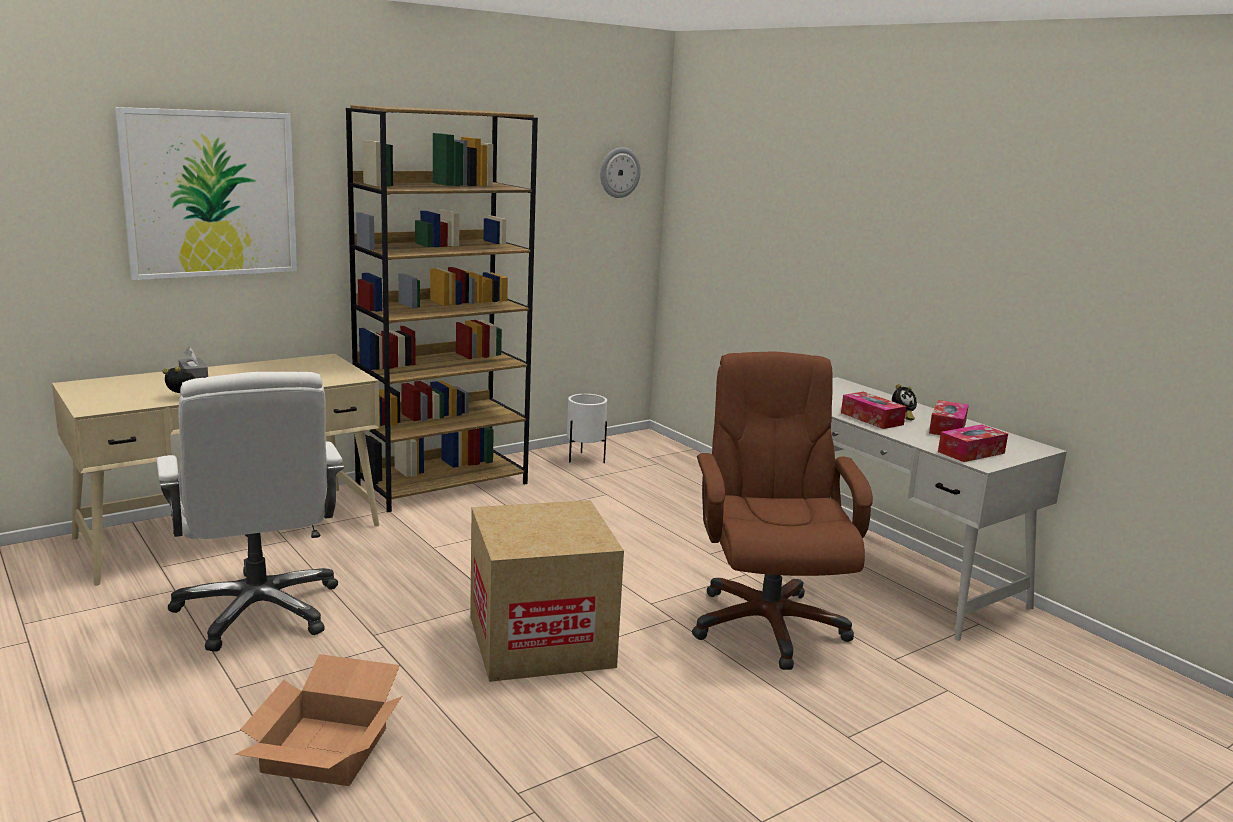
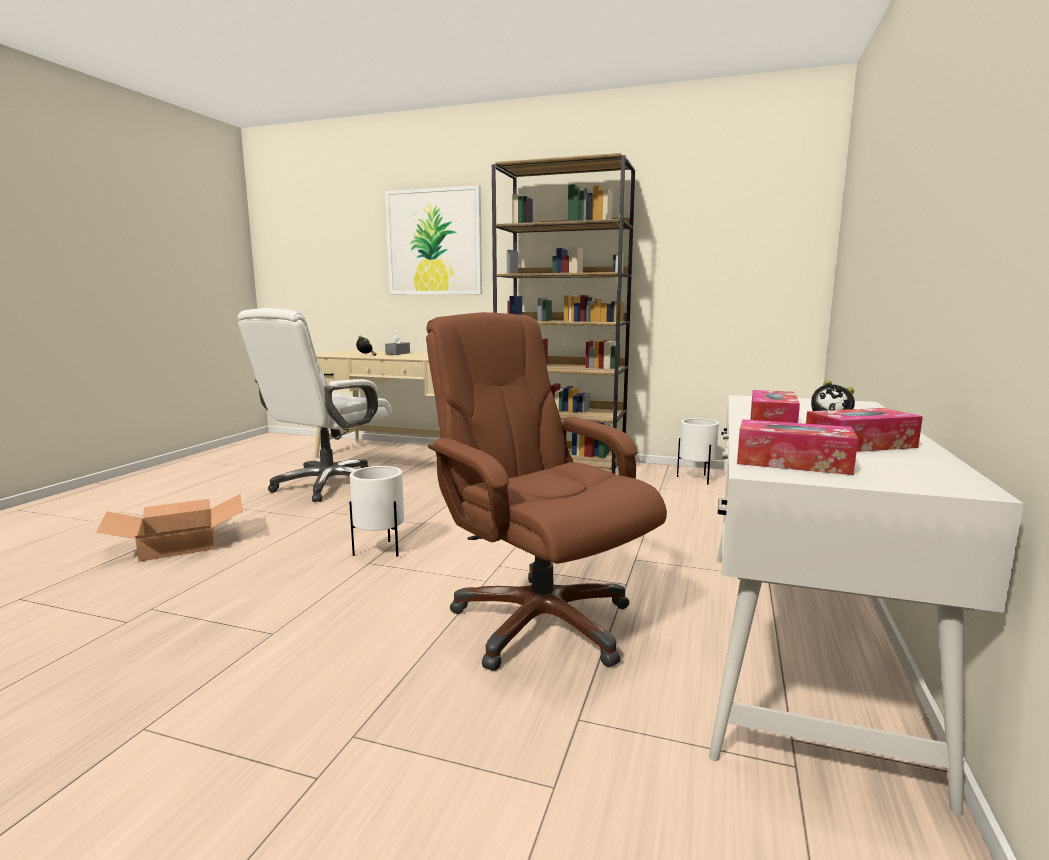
camera: 55 degrees right, 5 degrees down
cardboard box [470,500,624,682] -> white planter [349,466,404,557]
wall clock [600,147,641,198] -> none
brown office chair [692,352,873,670] -> brown office chair turned 90 degrees counterclockwise [426,312,667,671]

